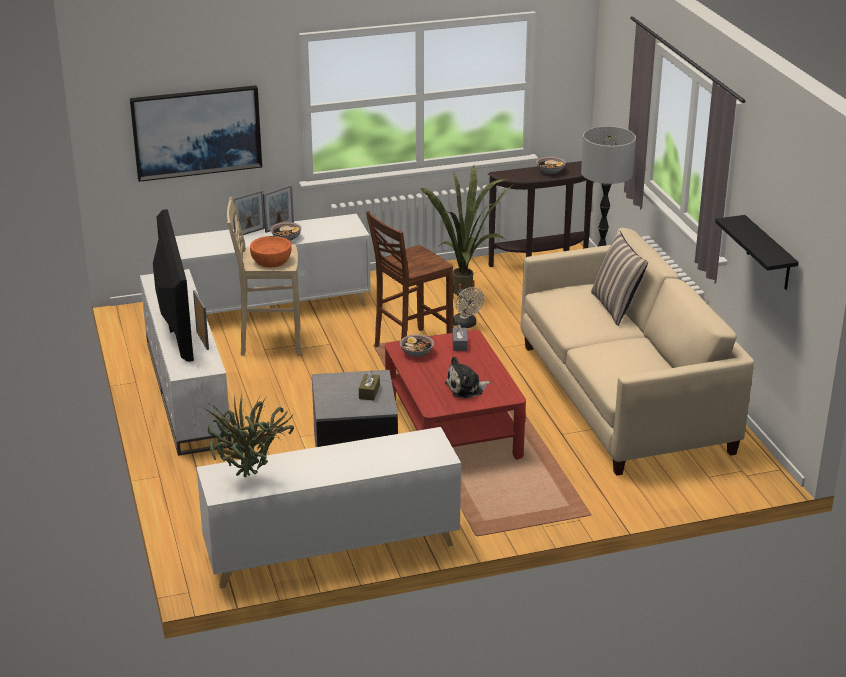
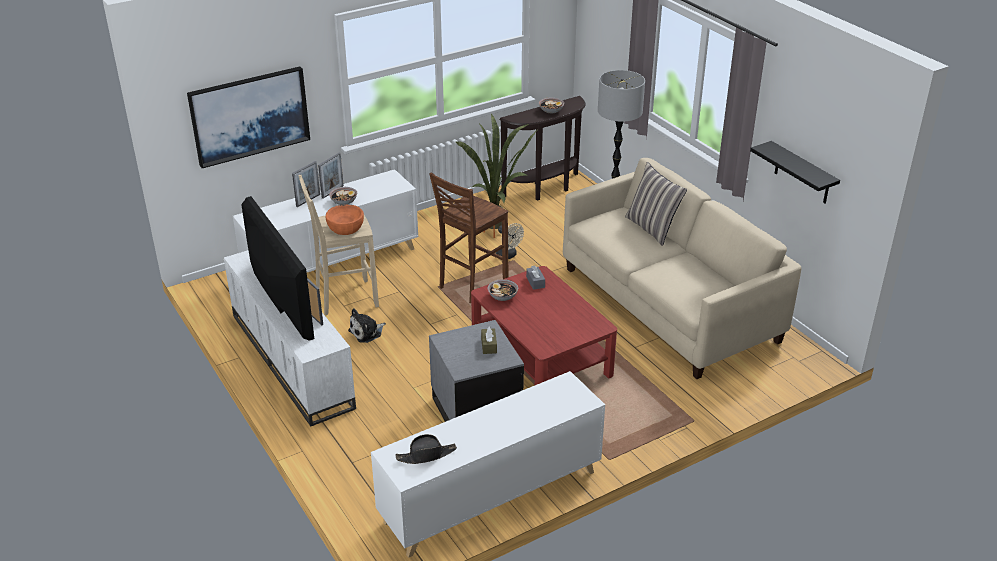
camera: 15 degrees left, 5 degrees up
potted plant [203,393,294,477] -> black hat [396,434,457,464]
plush toy [445,356,491,399] -> plush toy moved to [348,308,386,343]

